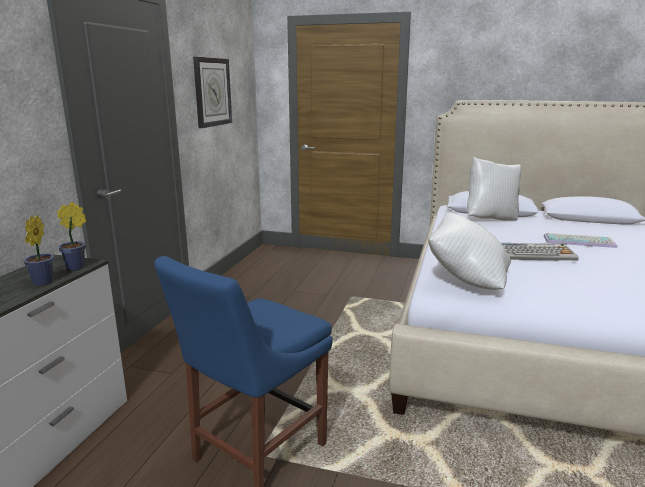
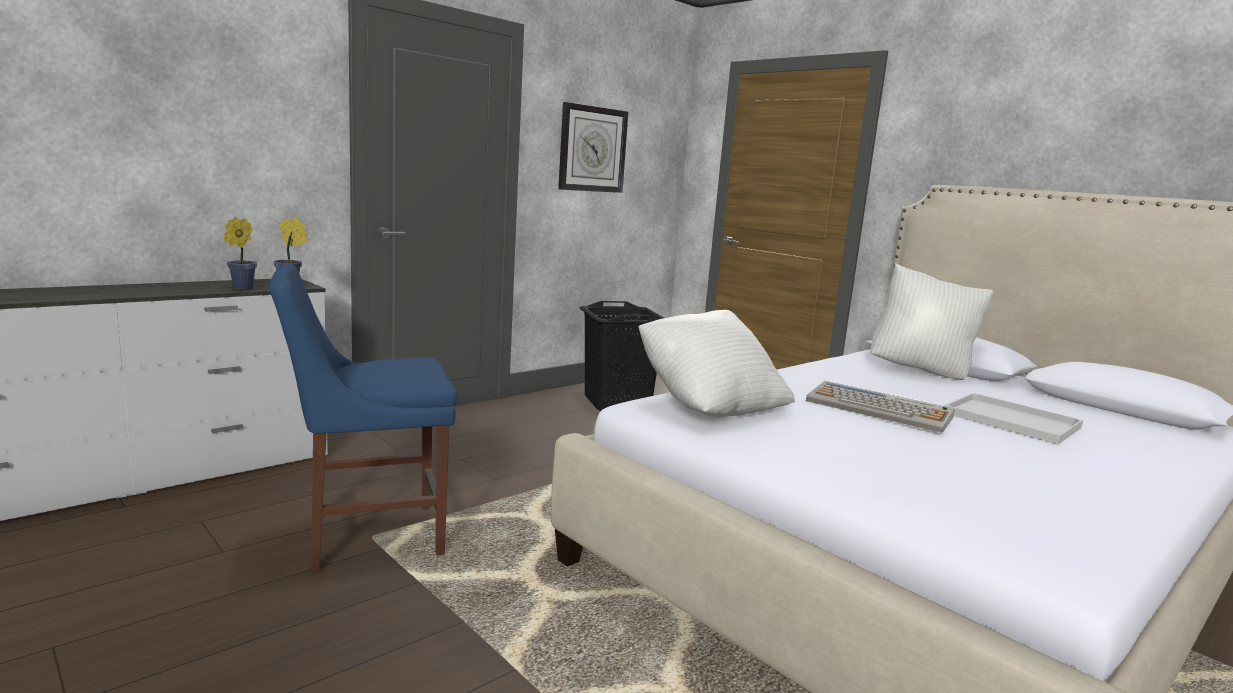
camera: 30 degrees right, 5 degrees down
keyboard [544,233,617,248] -> white tray [944,393,1083,444]
none -> black laundry basket [580,301,664,411]

